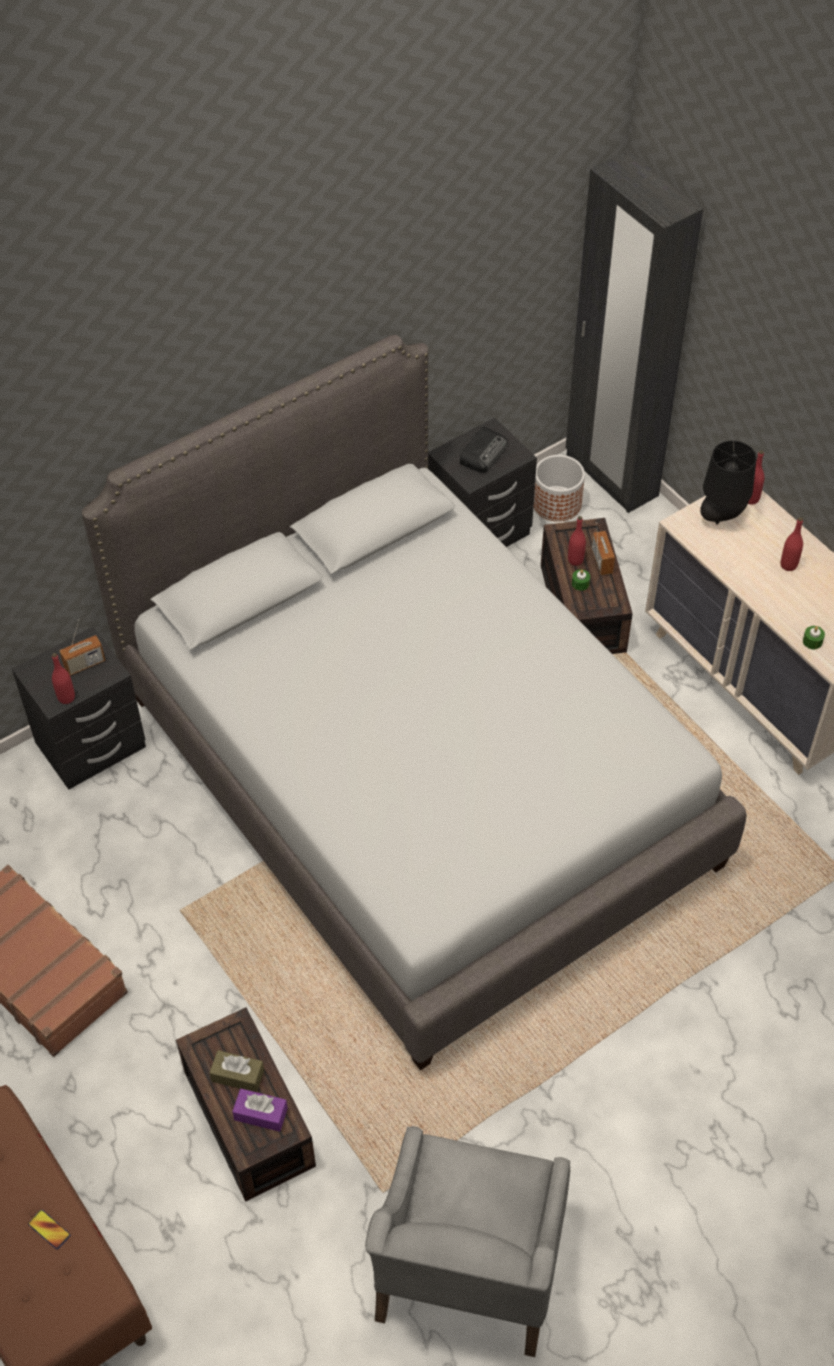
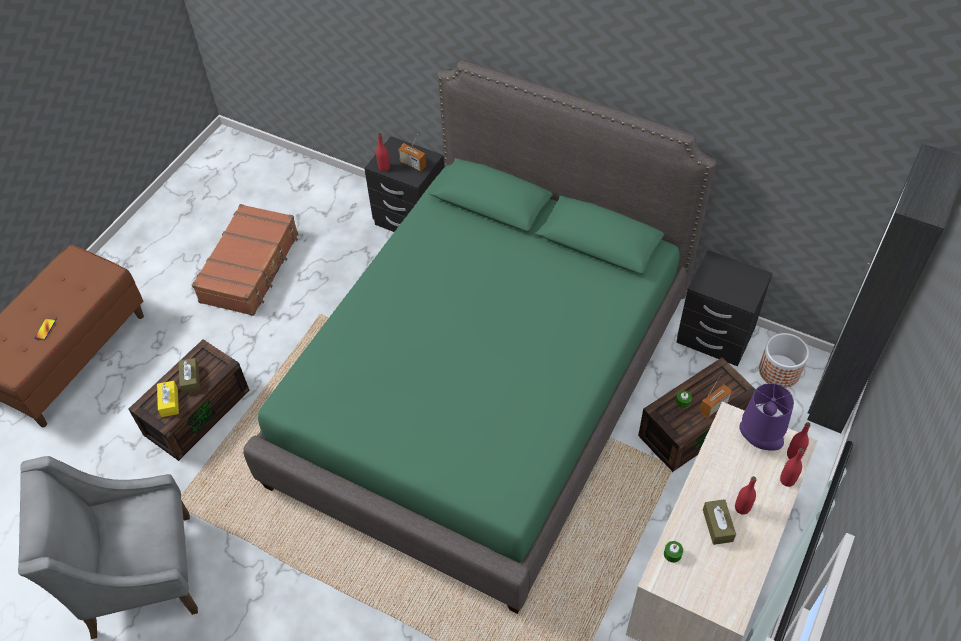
camera: 65 degrees right, 0 degrees up
grey bed [82,335,746,1071] -> green bed [243,60,716,614]
purple tissue box [232,1089,288,1132] -> yellow tissue box [157,381,179,417]
radio [459,426,508,473] -> none
red bottle [568,516,586,566] -> red bottle moved to [780,448,804,487]
black table lamp [700,441,757,524] -> purple table lamp [739,383,794,451]
none -> brown tissue box [703,499,736,545]

